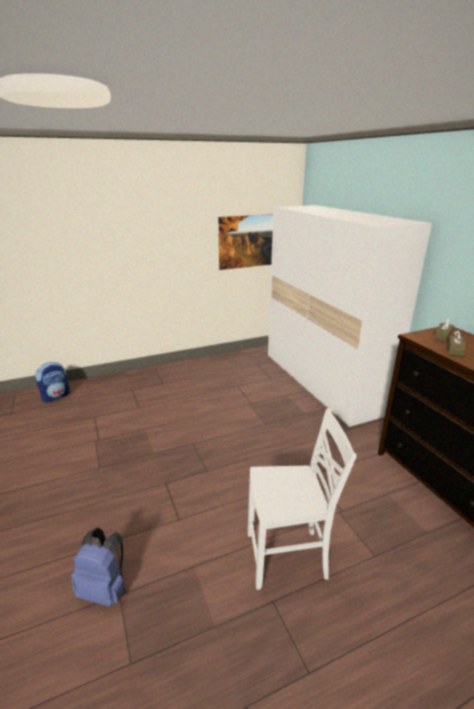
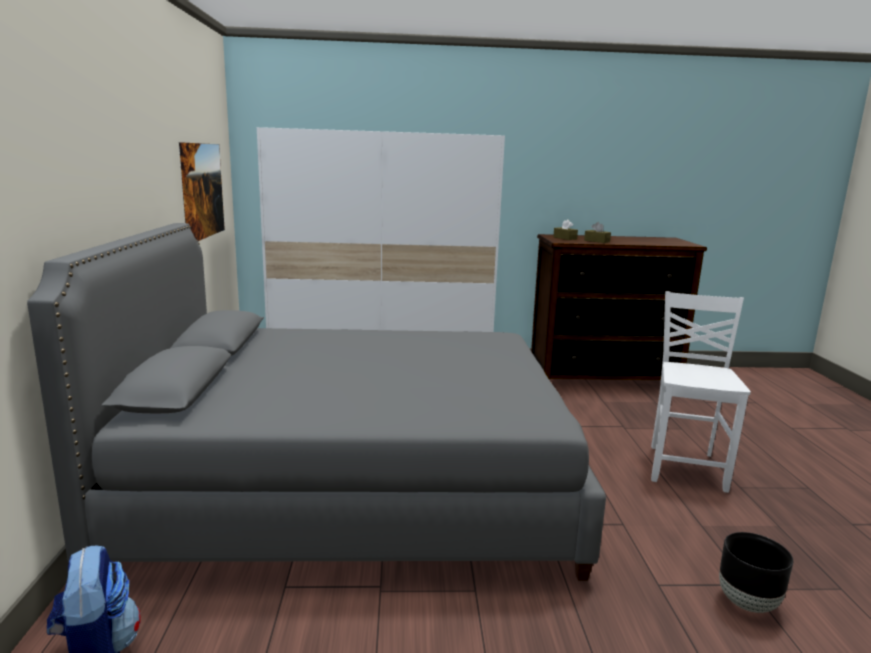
camera: 70 degrees left, 10 degrees down
blue backpack [71,528,125,607] -> black planter [719,532,793,613]
none -> grey bed [27,223,606,581]

